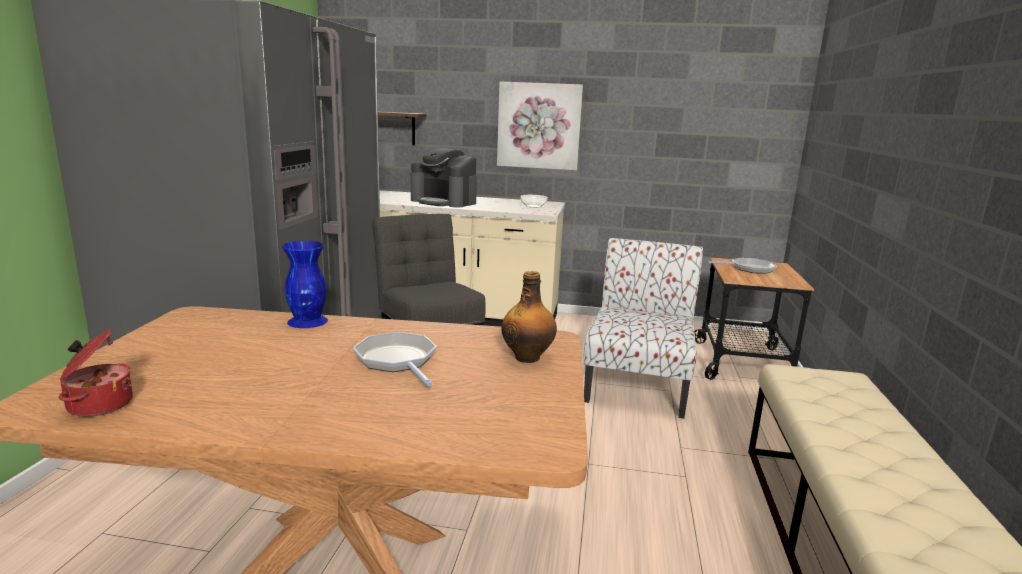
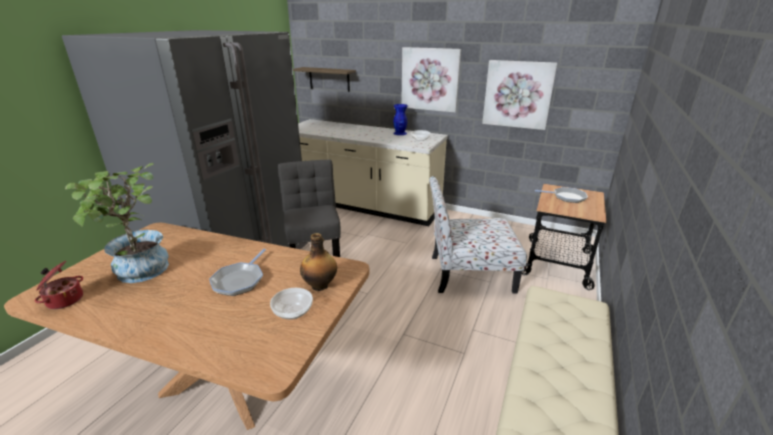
camera: 15 degrees right, 10 degrees up
blue vase [282,241,328,328] -> blue vase moved to [393,104,408,135]
frying pan [353,332,437,386] -> frying pan turned 150 degrees counterclockwise [209,249,266,296]
coffee machine [411,148,477,207] -> none
chair [584,238,703,419] -> chair turned 120 degrees counterclockwise [429,176,527,293]
none -> potted plant [65,163,169,283]
none -> bowl [270,288,313,320]
none -> picture [482,60,557,130]

